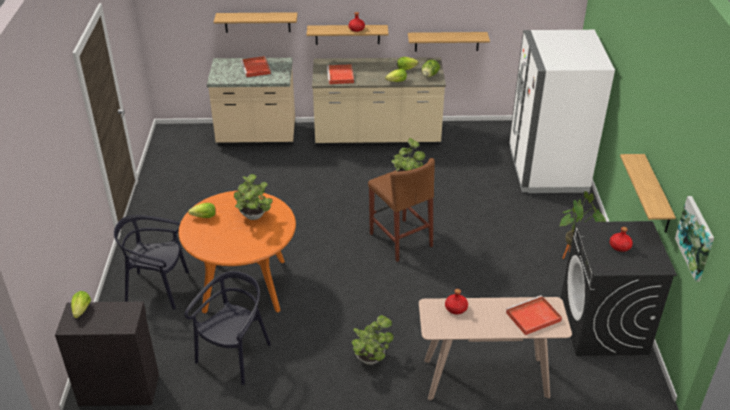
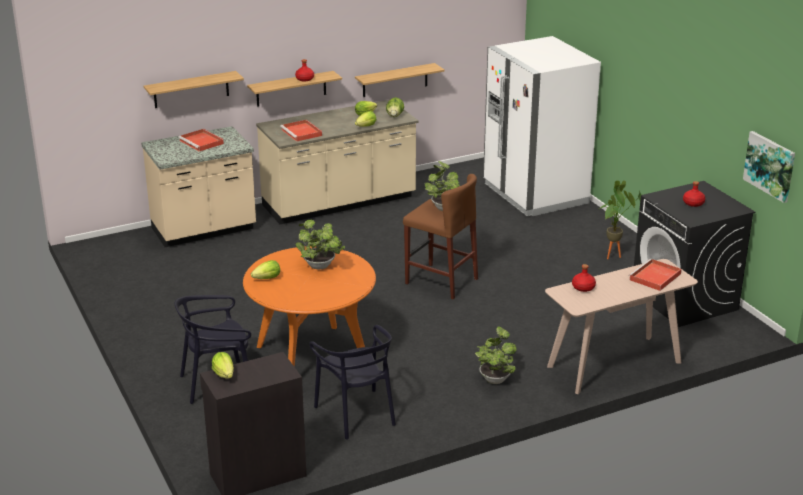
camera: 25 degrees left, 10 degrees down
black chair [185,271,271,385] -> black chair turned 150 degrees clockwise [309,325,396,439]
shelf [620,154,676,233] -> none

